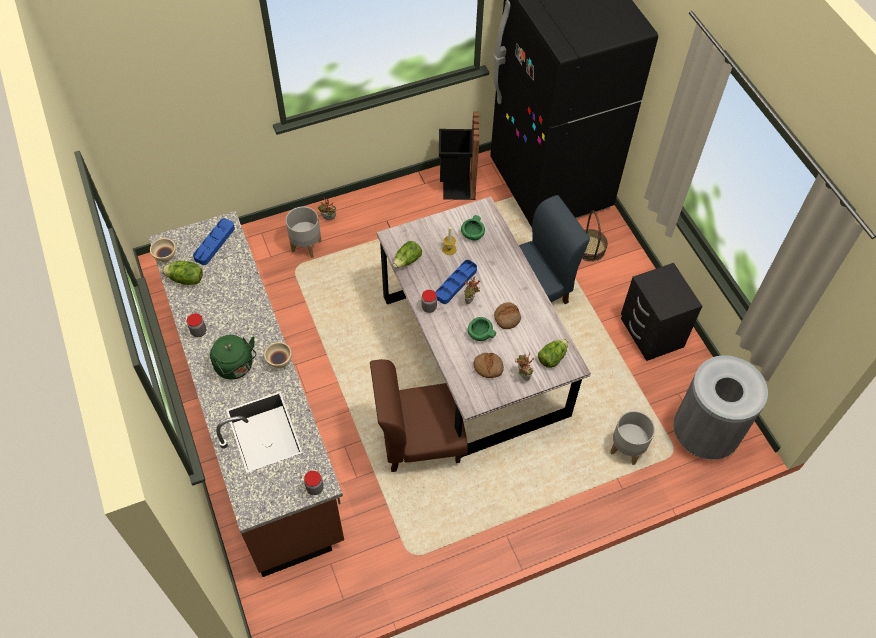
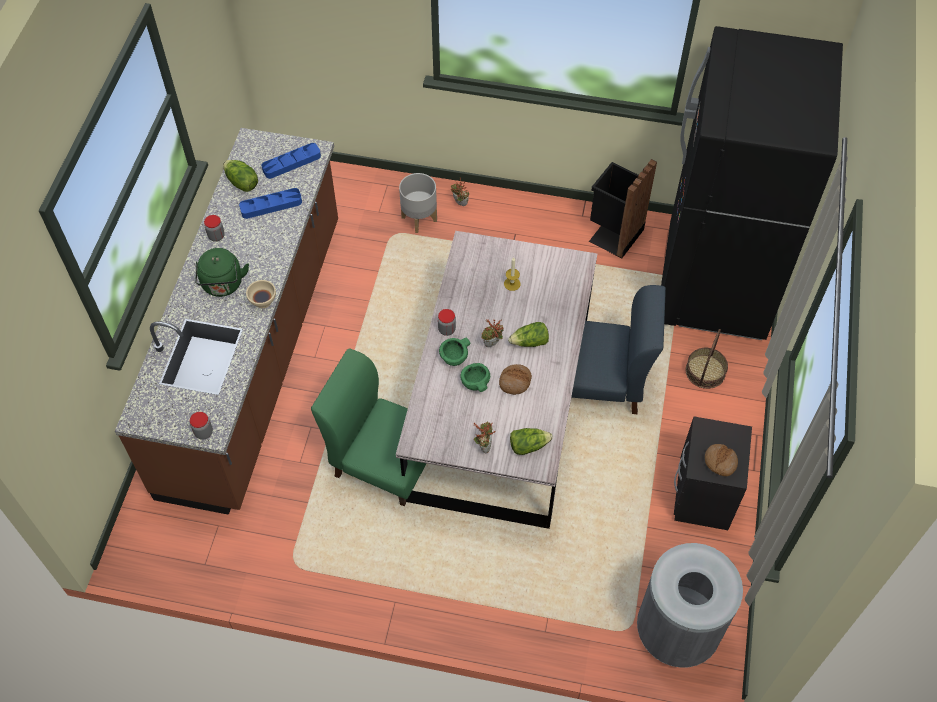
camera: 35 degrees right, 0 degrees up
beige bowl [150,238,176,263] -> none
brown chair [370,359,468,472] -> green chair [311,348,427,506]
lettuce [393,241,422,268] -> lettuce moved to [508,322,549,347]
blue tray [436,260,477,304] -> blue tray moved to [239,188,302,219]
green bowl [461,215,485,240] -> green bowl moved to [439,338,470,366]
bread [473,353,504,378] -> bread moved to [705,444,738,476]
grey planter [610,411,655,465] -> none

